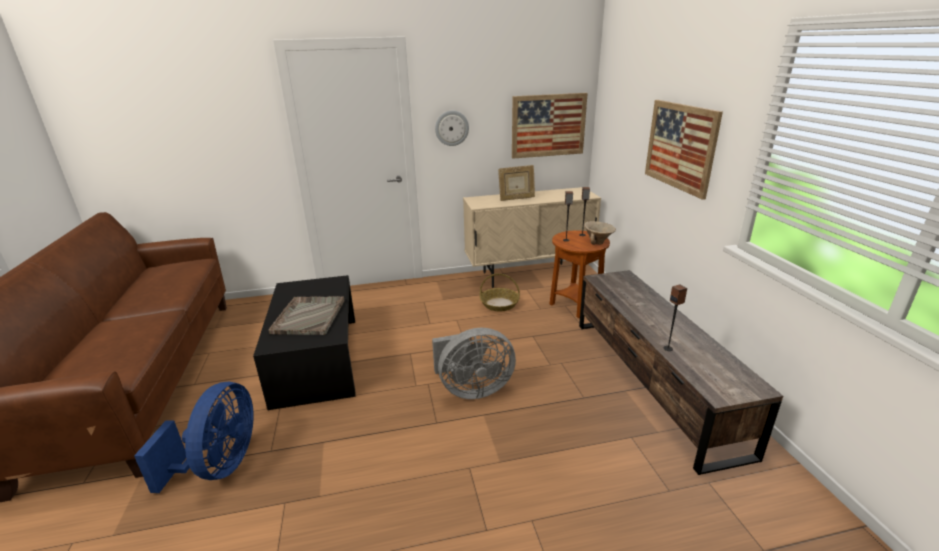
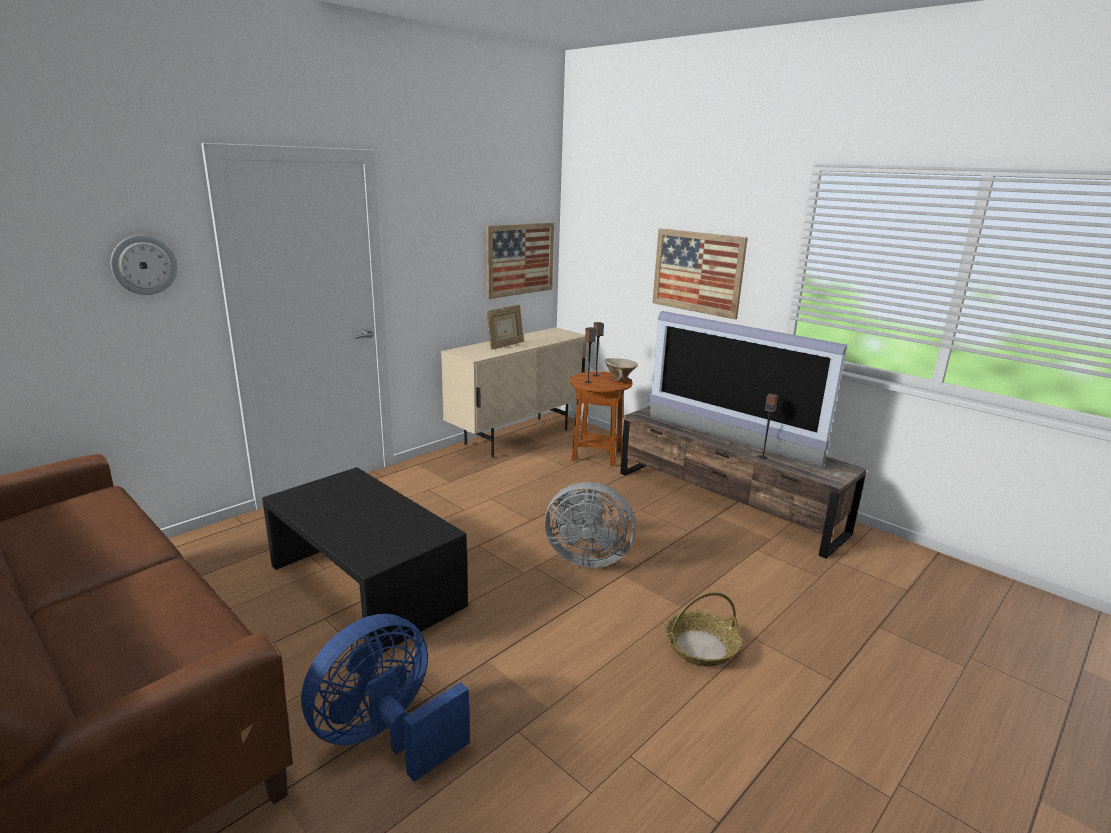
camera: 35 degrees left, 5 degrees down
blue fan [134,382,254,493] -> blue fan turned 105 degrees counterclockwise [301,614,470,782]
grey tray [269,296,344,335] -> none
grey fan [432,328,516,399] -> grey fan turned 60 degrees clockwise [545,482,636,568]
wall clock [435,111,469,146] -> wall clock moved to [111,235,178,295]
basket [480,273,520,312] -> basket moved to [665,592,741,667]
none -> television [650,311,847,468]

